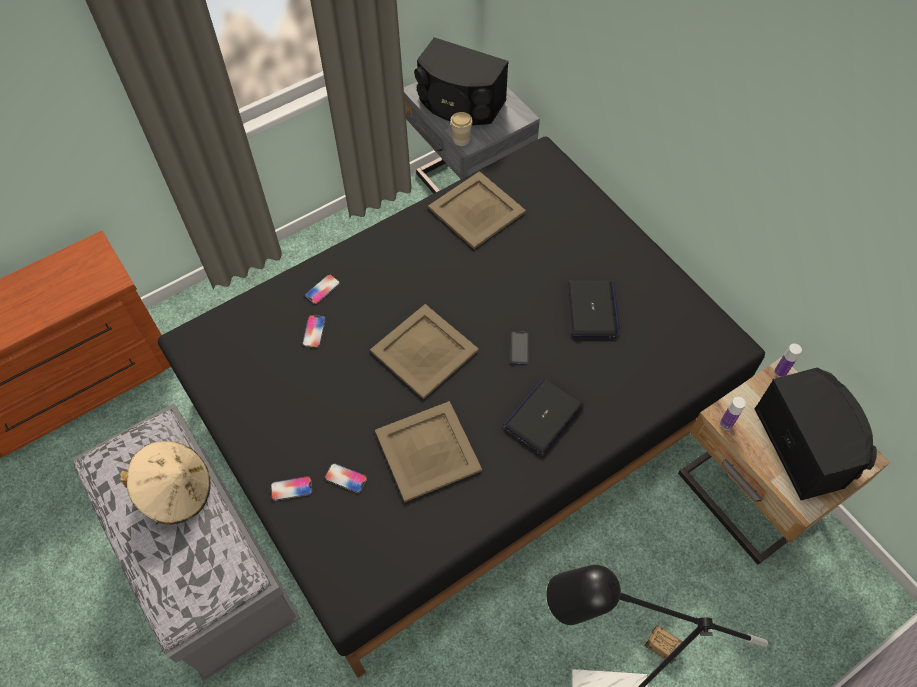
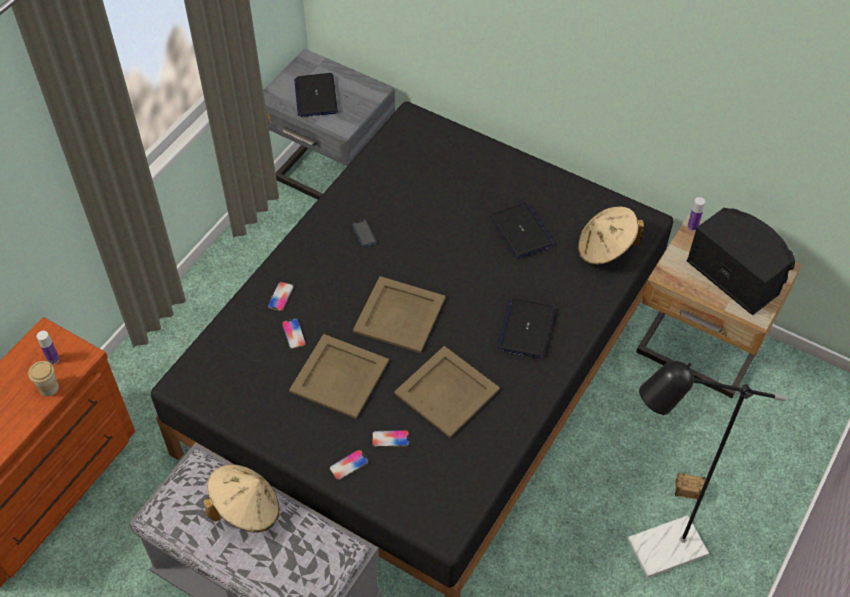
camera: 25 degrees left, 5 degrees down
black speaker [414,37,509,125] -> laptop [294,73,338,117]
beige tray [428,171,526,249] -> beige tray moved to [289,334,389,419]
cup [450,112,473,146] -> cup moved to [28,361,59,396]
phone [511,331,529,364] -> phone moved to [352,220,377,247]
bottle [720,397,746,430] -> bottle moved to [37,331,59,364]
none -> beige hat [578,207,644,266]

